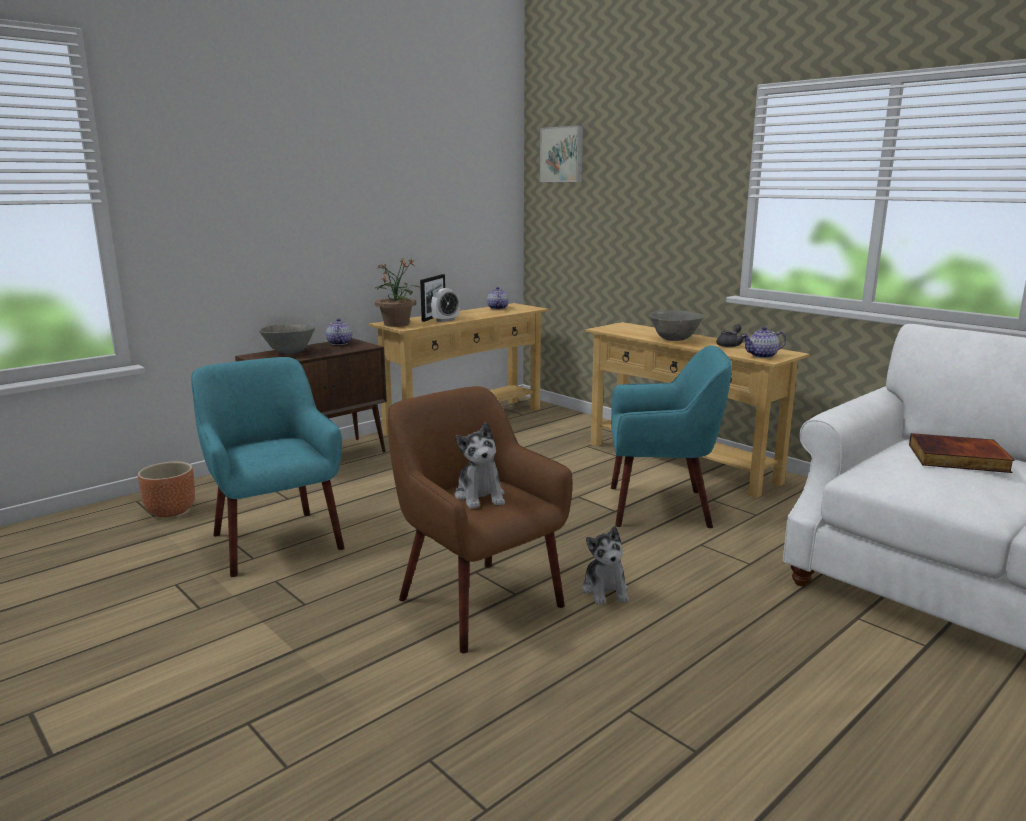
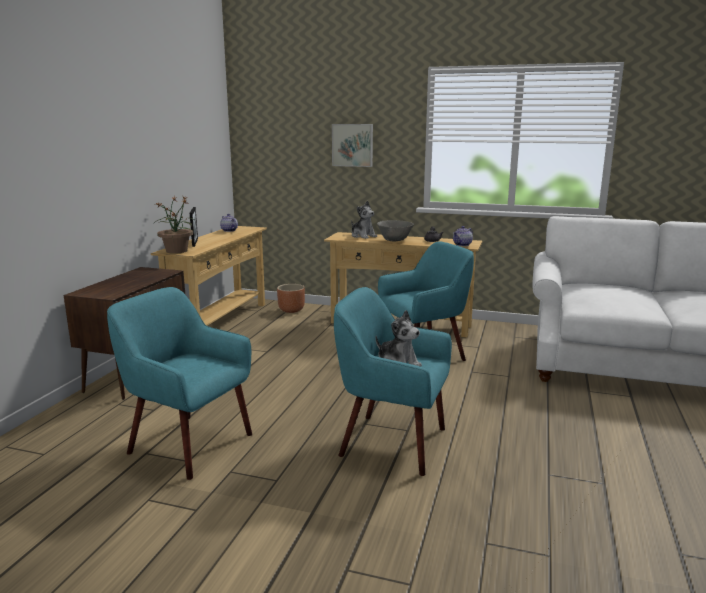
camera: 30 degrees left, 0 degrees up
brown planter [138,461,195,517] -> brown planter moved to [277,284,305,313]
grey bowl [259,324,315,354] -> none
teapot [326,319,352,345] -> none
brown armchair [388,386,573,653] -> turquoise armchair [334,287,452,476]
alarm clock [431,288,460,322] -> none
picture [540,125,583,182] -> picture moved to [332,124,373,167]
plush toy [582,526,629,605] -> plush toy moved to [351,201,377,239]
book [909,433,1015,473] -> none

